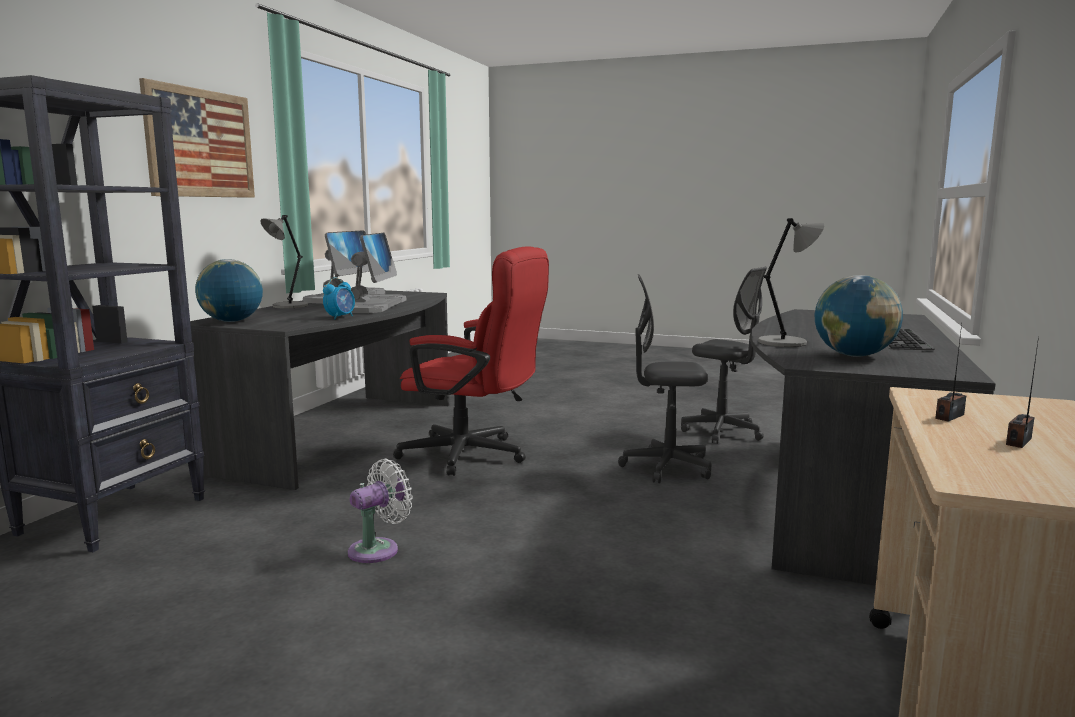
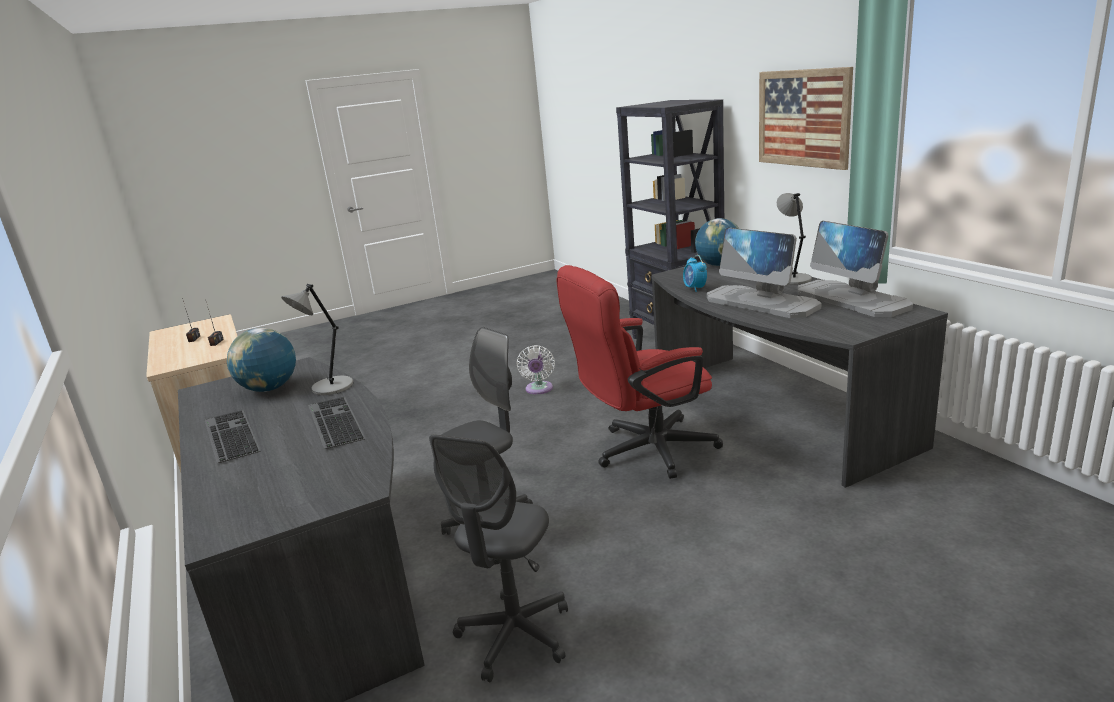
camera: 135 degrees right, 10 degrees up
grey office chair [681,267,767,444] -> grey office chair turned 60 degrees counterclockwise [429,434,568,682]
none -> keyboard [308,397,366,449]

